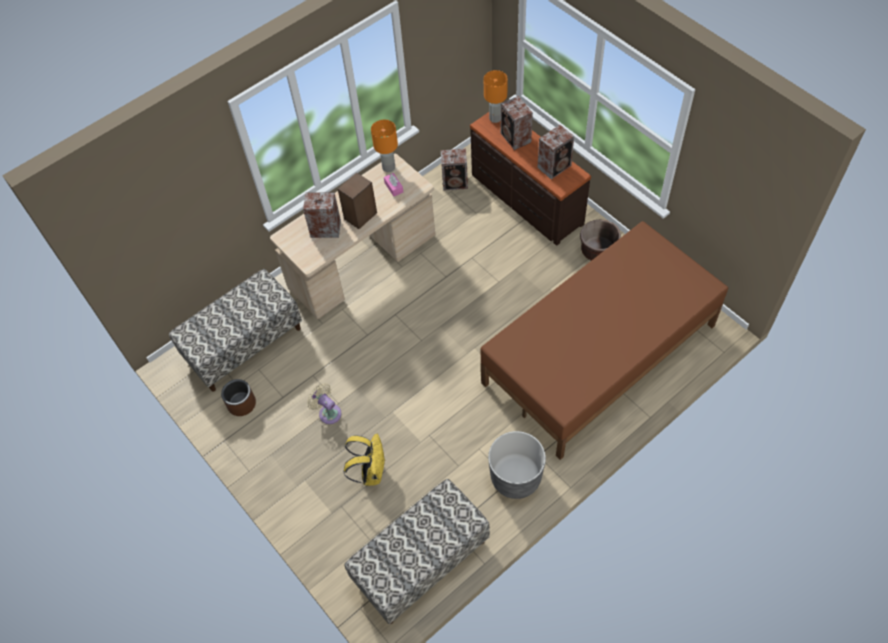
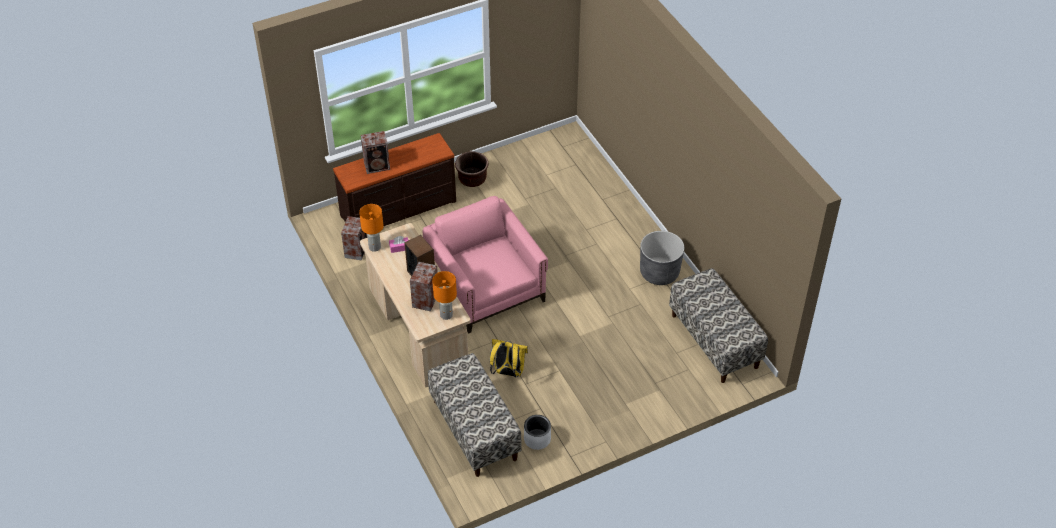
camera: 80 degrees left, 10 degrees down
brown planter [221,379,256,416] -> white planter [524,415,551,450]
beige fan [307,383,341,424] -> none
yellow backpack [343,434,385,486] -> yellow backpack moved to [490,339,528,378]
brown bed [480,221,728,460] -> none
orange table lamp [484,70,508,123] -> orange table lamp moved to [432,271,457,320]
speaker [537,125,574,179] -> none
none -> pink armchair [423,196,548,334]

